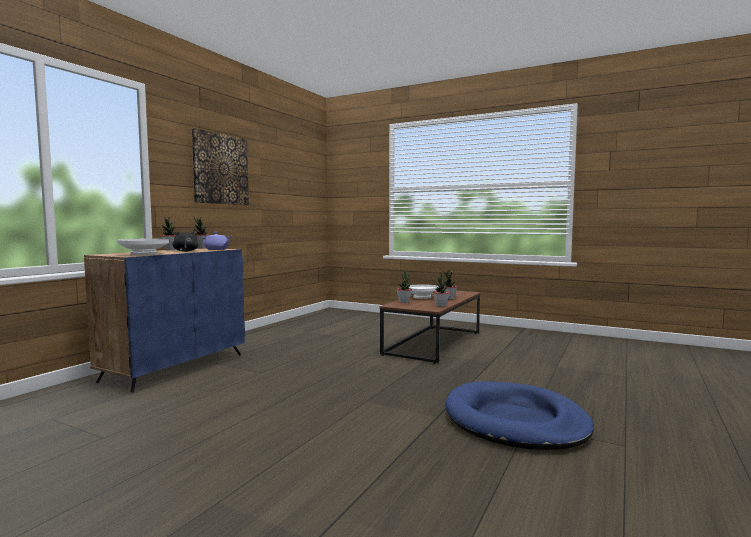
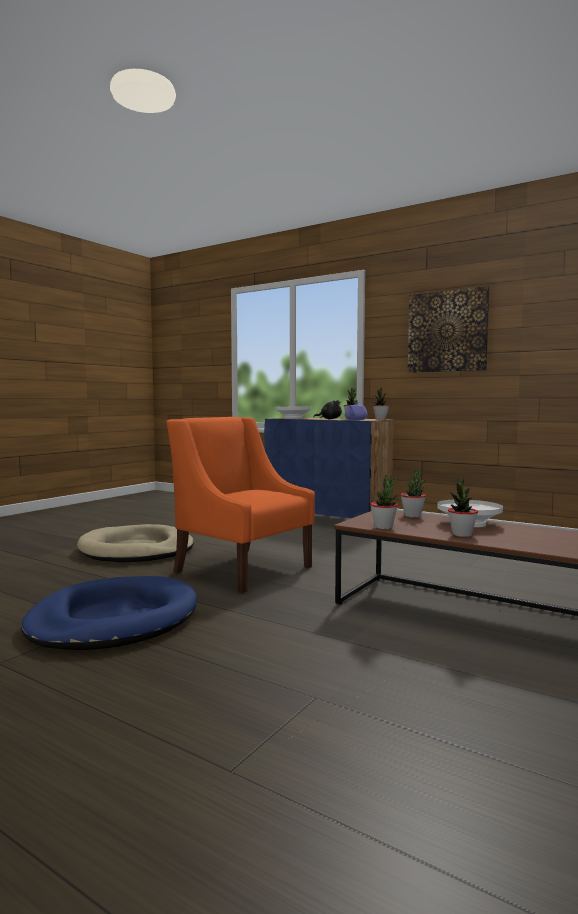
camera: 95 degrees right, 0 degrees up
none -> beige dog bed [77,524,194,562]
none -> orange armchair [166,417,315,593]

